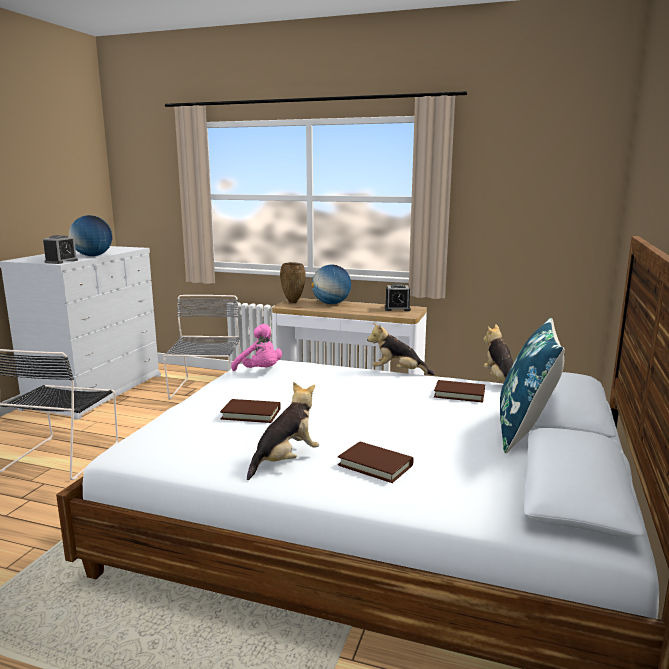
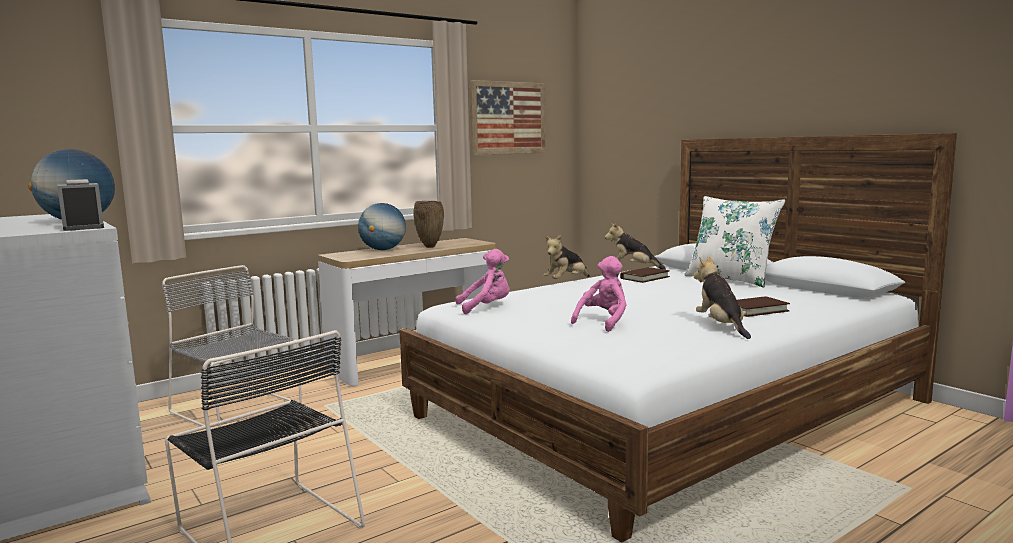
camera: 55 degrees left, 5 degrees down
brown book [220,399,281,423] -> pink plush toy [571,256,627,332]
brown vase [280,262,306,303] -> brown vase moved to [413,201,444,248]
alarm clock [385,284,411,311] -> none
blue pillow [500,318,565,453] -> white pillow [684,196,785,288]
none -> picture [469,80,546,155]

